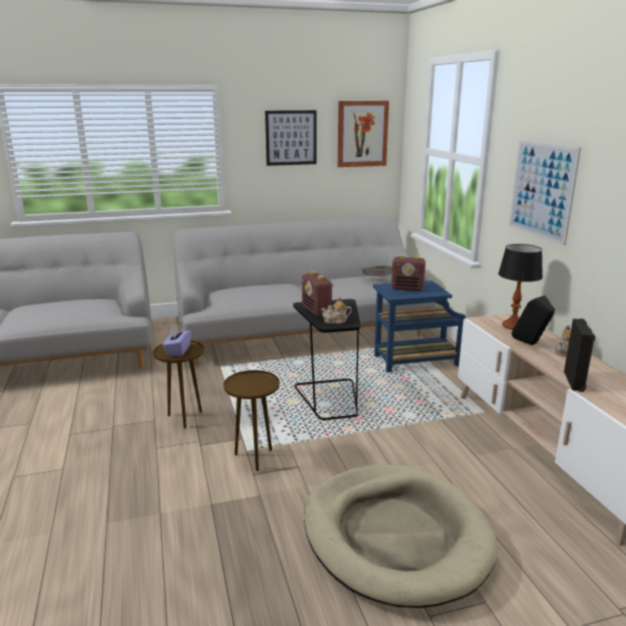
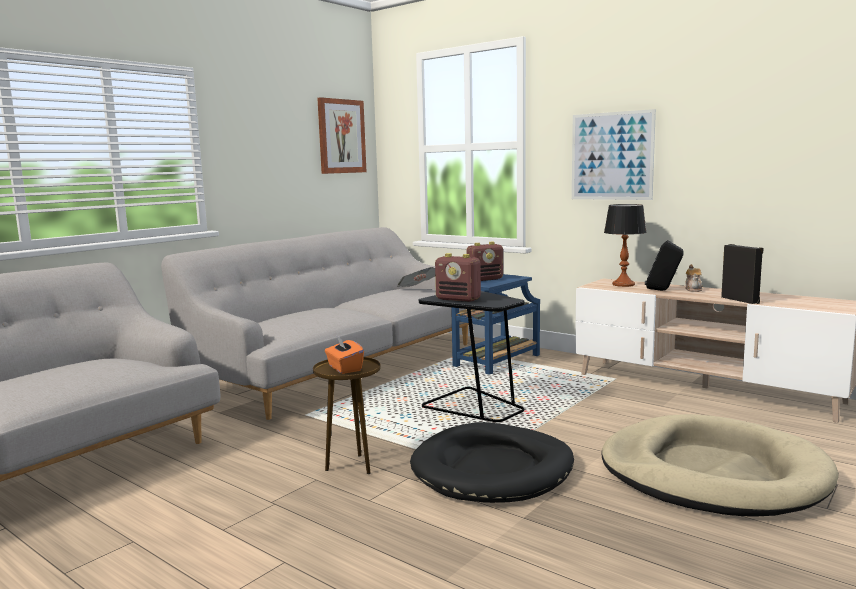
camera: 35 degrees left, 10 degrees down
purple tissue box [163,326,191,356] -> orange tissue box [325,335,364,374]
brown side table [224,370,280,471] -> black dog bed [410,422,574,503]
picture [265,110,317,166] -> none
teapot [321,297,352,324] -> none

